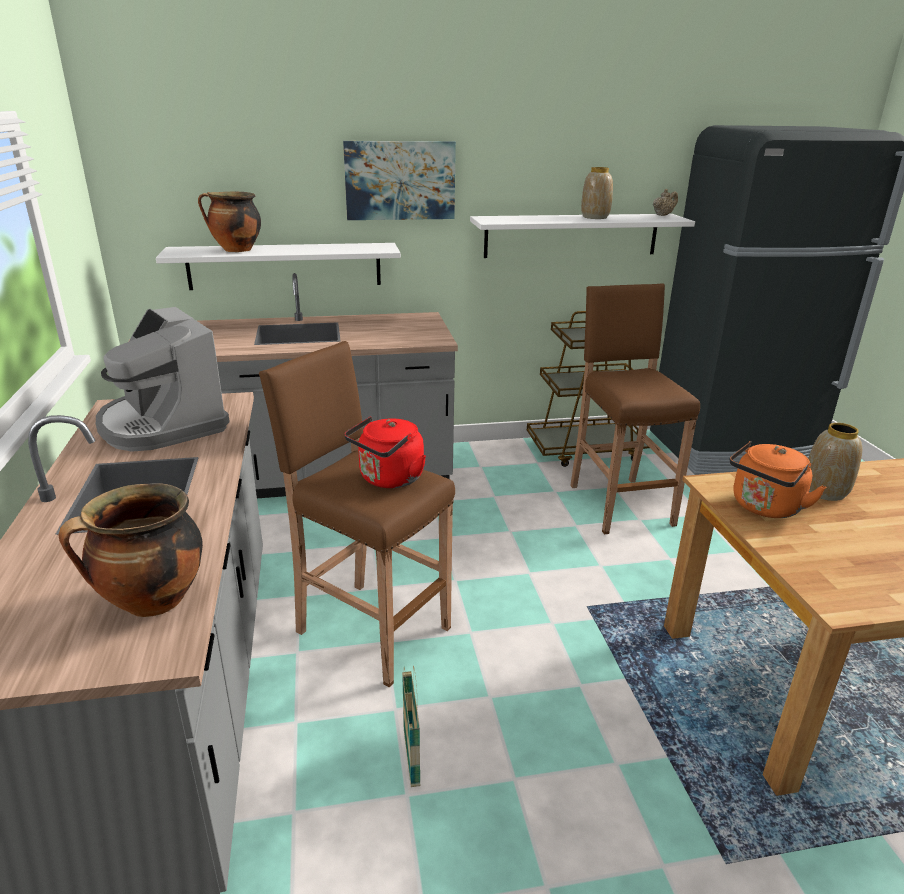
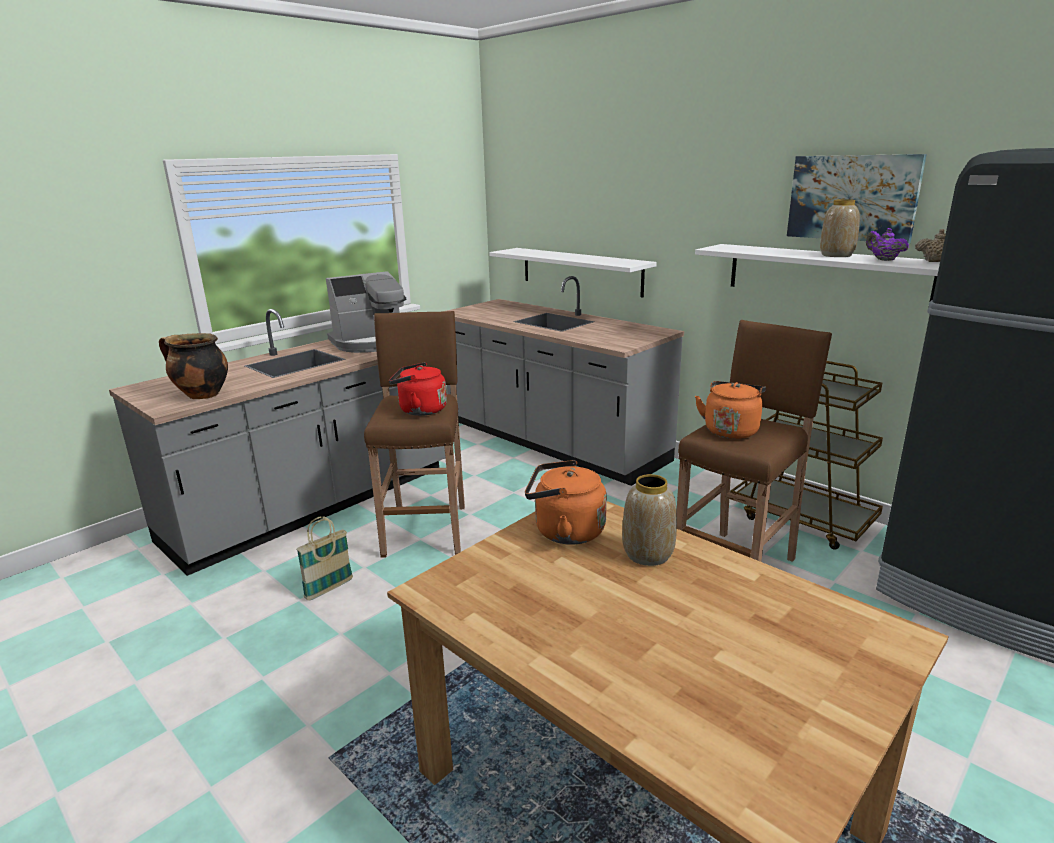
camera: 55 degrees right, 5 degrees down
coffee machine [96,307,230,452] -> coffee machine turned 135 degrees counterclockwise [326,271,406,353]
cooking pot [198,192,261,252] -> none
picture [343,141,456,220] -> picture moved to [787,154,927,244]
none -> orange kettle [695,381,766,439]
none -> purple teapot [866,228,909,261]

